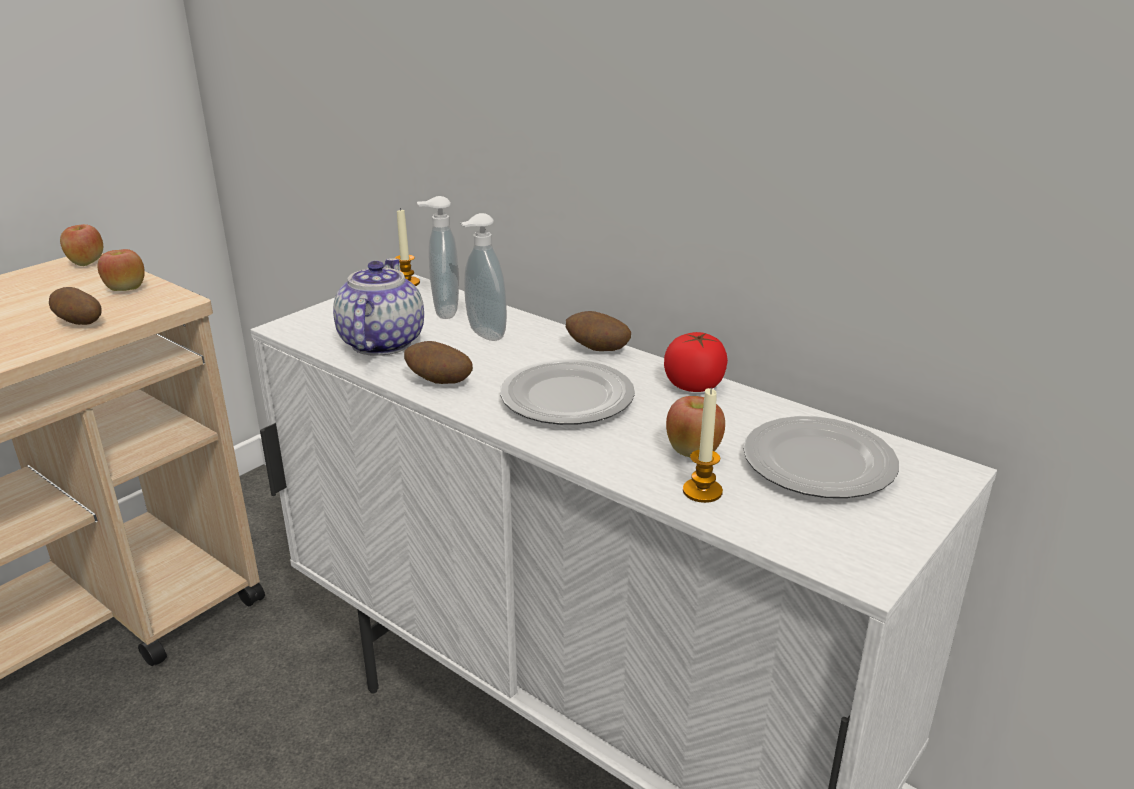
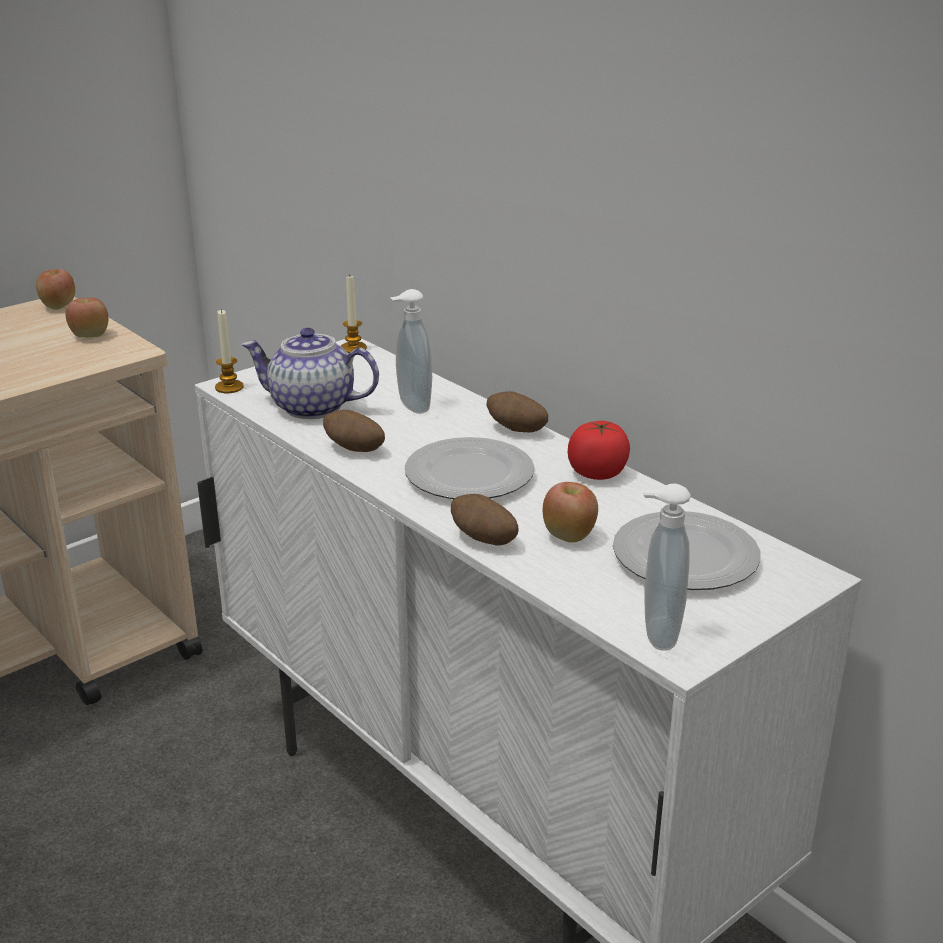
camera: 10 degrees right, 0 degrees up
potato [49,287,102,325] -> potato moved to [451,494,518,546]
teapot [333,258,424,356] -> teapot turned 90 degrees counterclockwise [241,327,379,419]
soap dispenser [417,196,459,319] -> soap dispenser moved to [642,483,691,651]
candle [683,387,723,503] -> candle moved to [215,309,244,393]

